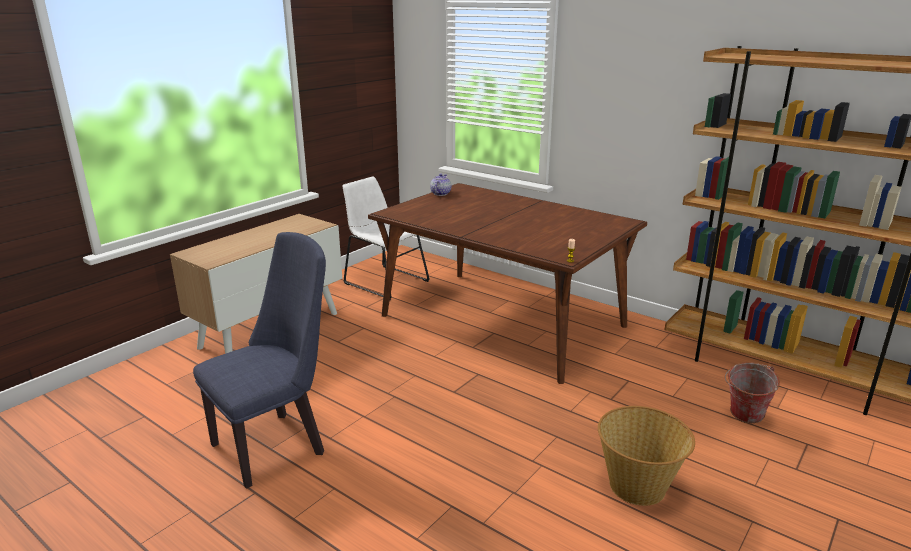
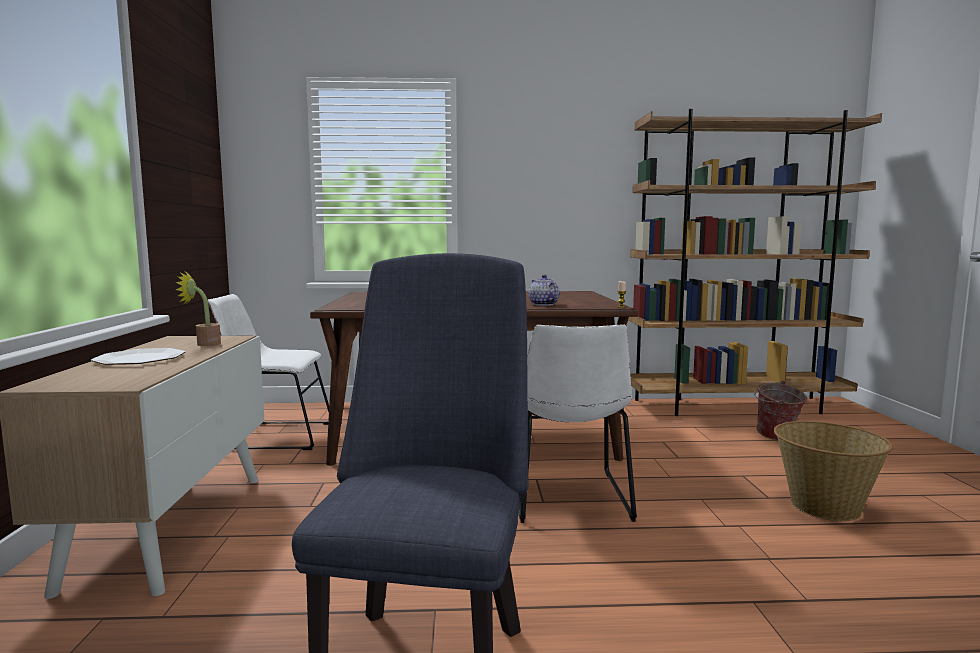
camera: 40 degrees left, 15 degrees down
teapot [430,174,451,196] -> teapot moved to [529,275,559,306]
none -> plate [91,348,185,365]
none -> potted plant [175,272,221,346]
none -> white chair [519,324,637,523]

